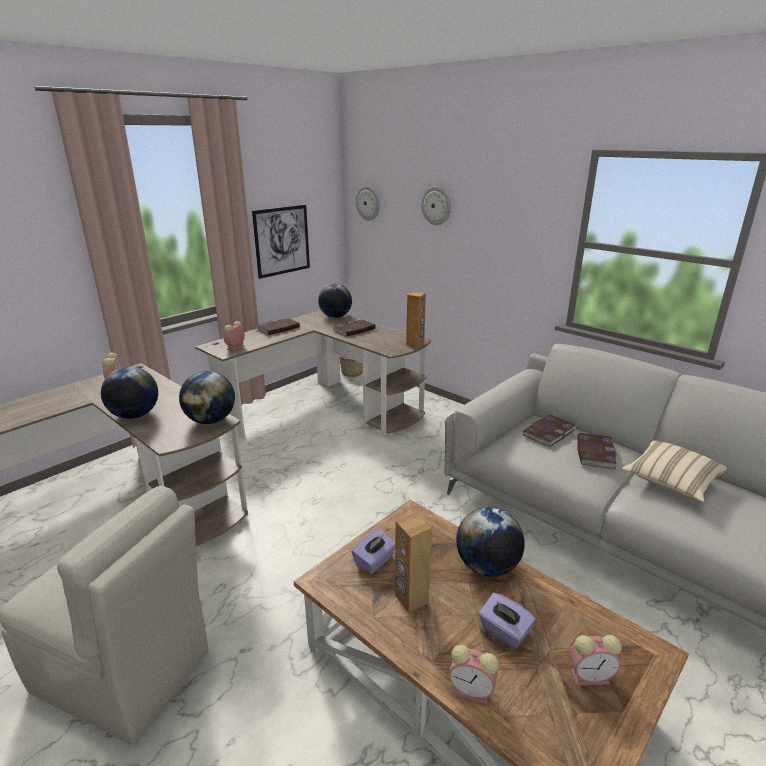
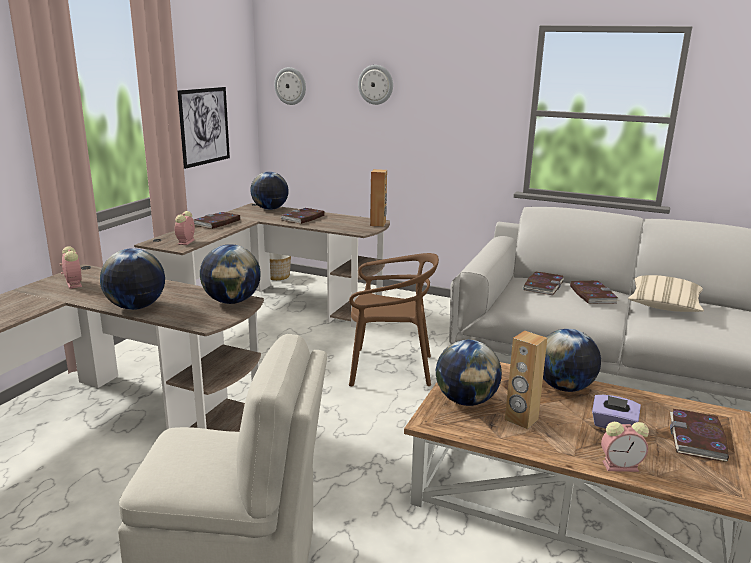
camera: 20 degrees left, 5 degrees down
purple tissue box [352,529,395,574] -> globe [436,340,502,406]
alarm clock [569,635,622,685] -> book [670,409,729,462]
none -> brown chair [349,253,439,386]

